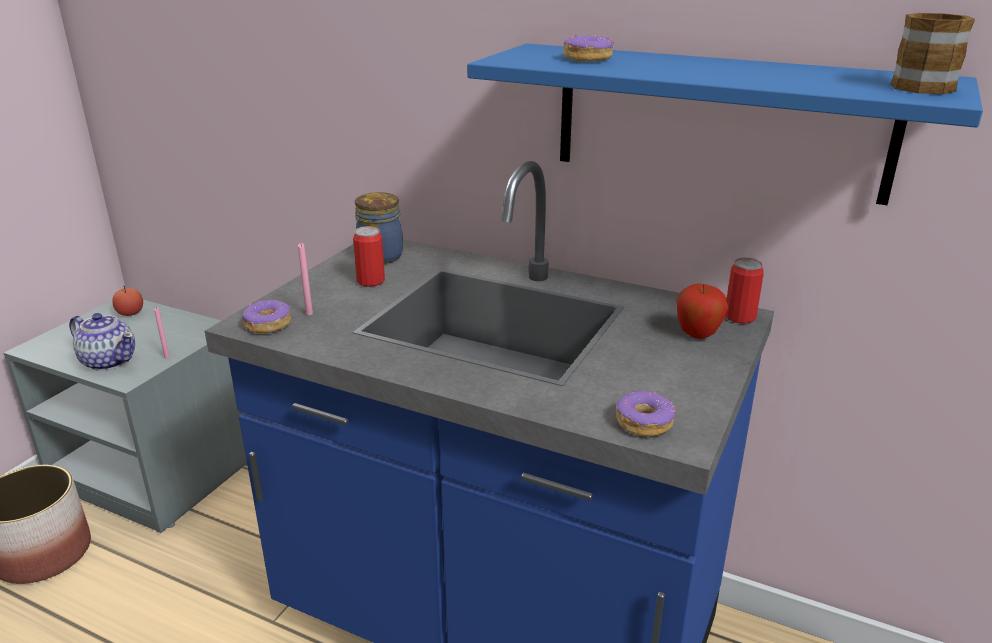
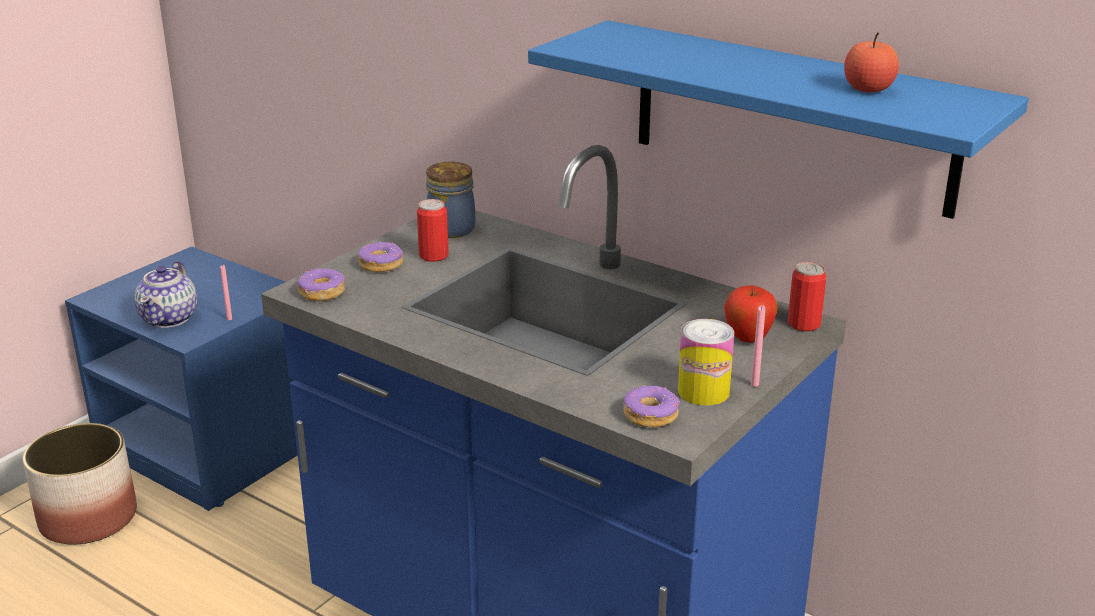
camera: 10 degrees right, 0 degrees up
grey nightstand [4,300,247,533] -> blue nightstand [65,246,298,511]
teapot [69,313,135,371] -> teapot turned 60 degrees clockwise [135,261,197,328]
apple [112,286,143,316] -> apple moved to [844,32,899,92]
pink candle [298,243,313,315] -> pink candle moved to [751,305,765,387]
donut [563,35,614,62] -> donut moved to [358,242,403,272]
mug [890,13,975,94] -> none
none -> can [678,319,734,406]

